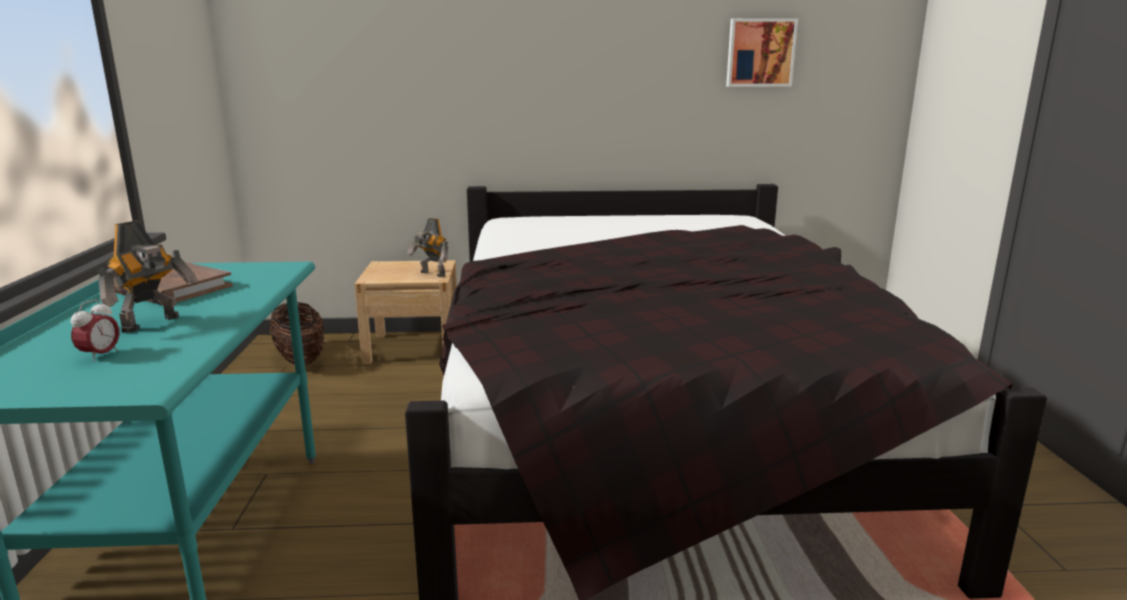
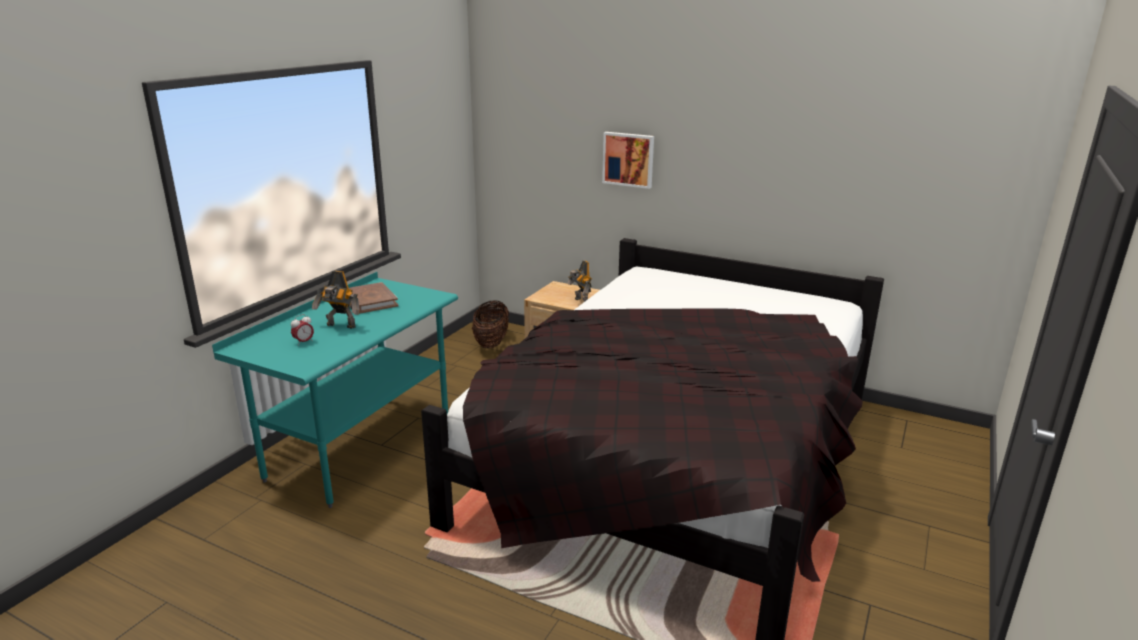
camera: 30 degrees right, 5 degrees up
toy robot [96,220,198,333] -> toy robot turned 45 degrees clockwise [312,271,360,329]
picture [726,18,798,87] -> picture moved to [602,132,654,189]

